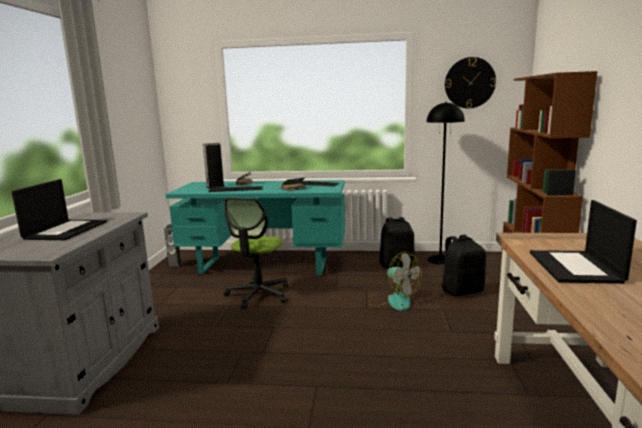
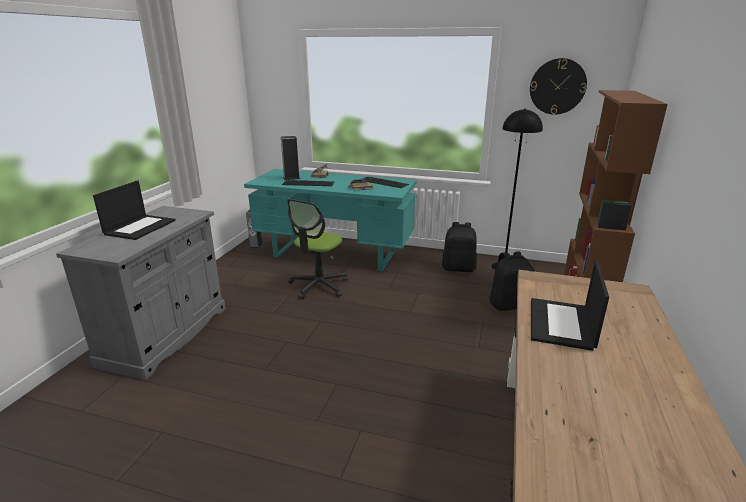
camera: 10 degrees right, 10 degrees up
fan [369,251,422,311] -> none

